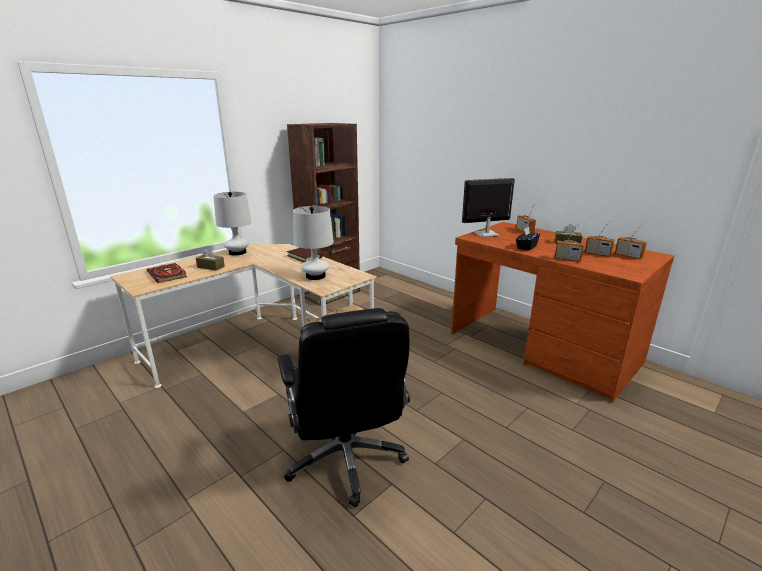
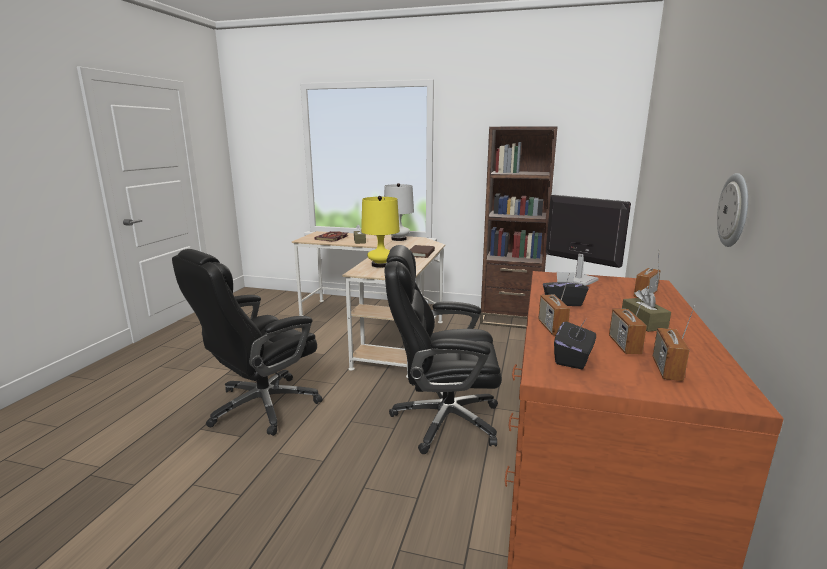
camera: 60 degrees right, 5 degrees down
white table lamp [293,206,334,280] -> yellow table lamp [361,196,400,268]
none -> black office chair [385,245,502,454]
none -> black tissue box [554,319,596,369]
none -> wall clock [717,173,748,247]

